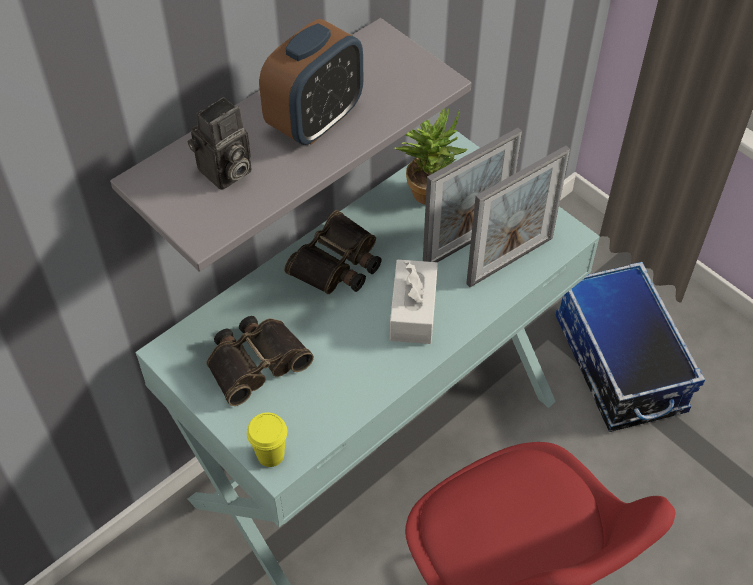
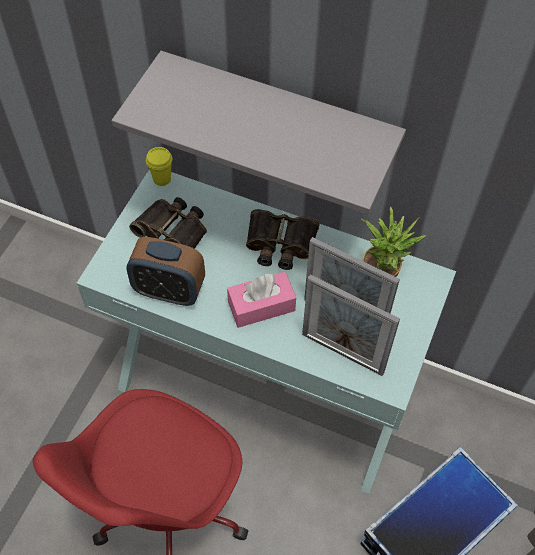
camera: 65 degrees right, 5 degrees up
camera [188,97,252,190] -> none
yellow cup [247,412,287,467] -> yellow cup moved to [146,147,172,186]
alarm clock [259,19,363,145] -> alarm clock moved to [126,237,205,306]
white tissue box [390,259,438,344] -> pink tissue box [227,272,296,328]

